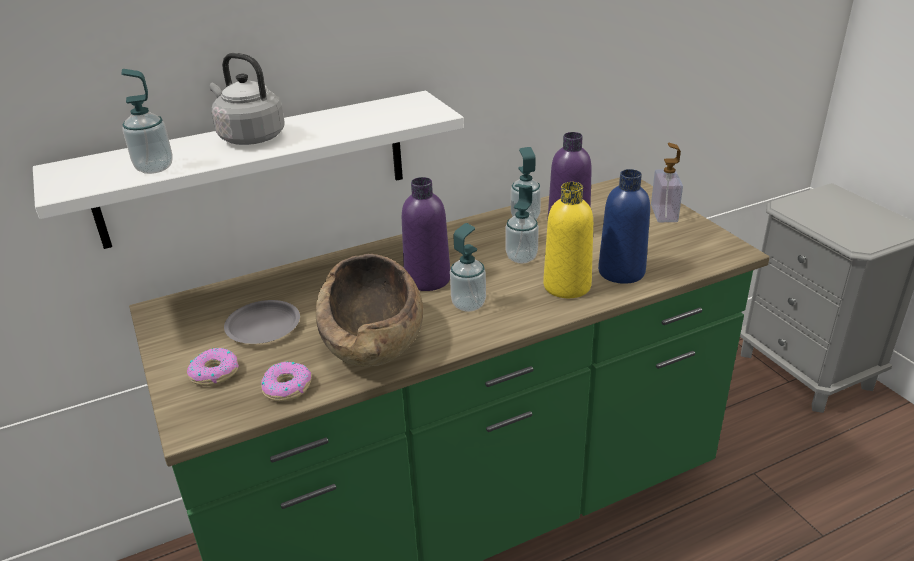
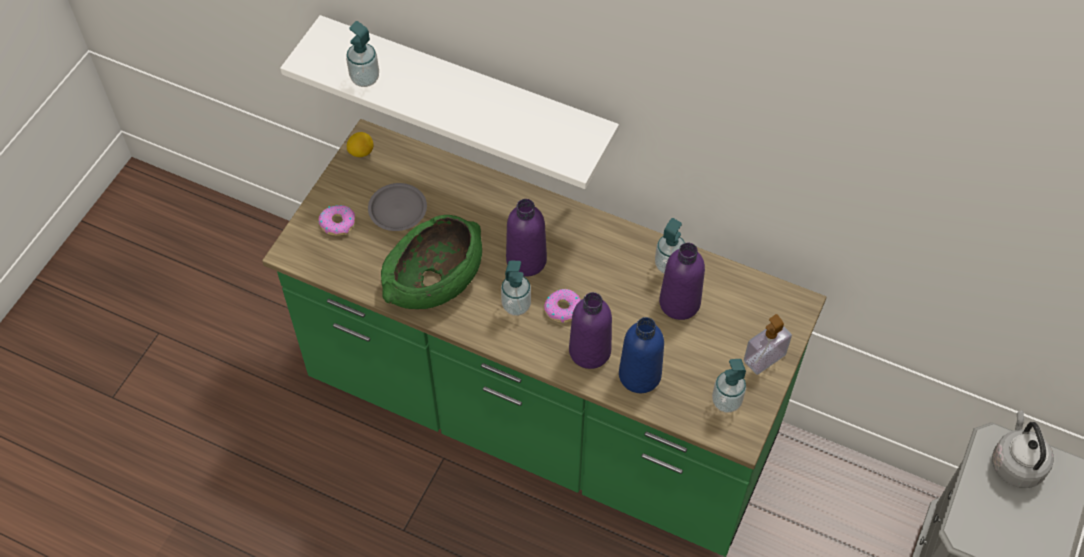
camera: 50 degrees right, 25 degrees up
grey kettle [210,53,284,145] -> grey kettle moved to [992,410,1054,488]
donut [261,362,311,402] -> donut moved to [544,289,581,323]
brown bowl [316,254,423,367] -> green bowl [381,215,482,309]
soap dispenser [506,184,539,263] -> soap dispenser moved to [712,359,746,413]
yellow bottle [543,182,593,298] -> purple bottle [569,292,612,369]
none -> lemon [347,132,374,157]

